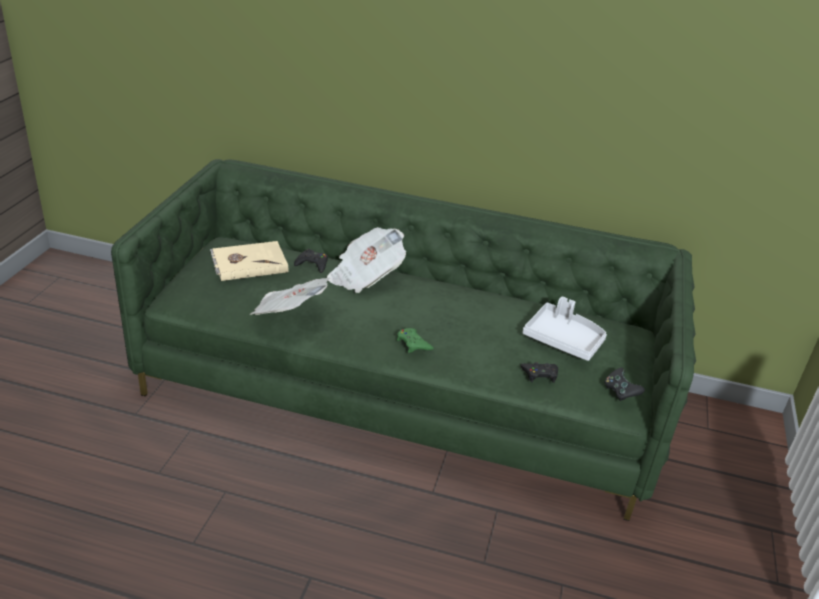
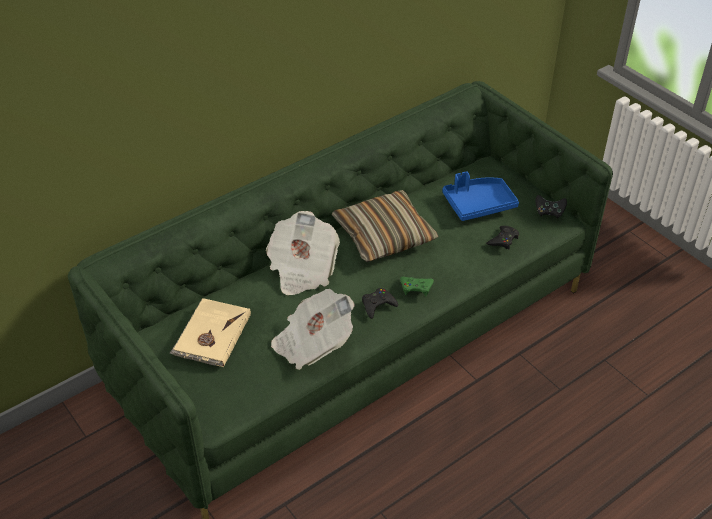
camera: 50 degrees left, 10 degrees up
black game controller [294,249,328,273] -> black game controller moved to [362,288,398,319]
grey tray [523,297,607,361] -> blue tray [442,171,519,221]
none -> pillow [332,190,439,262]

